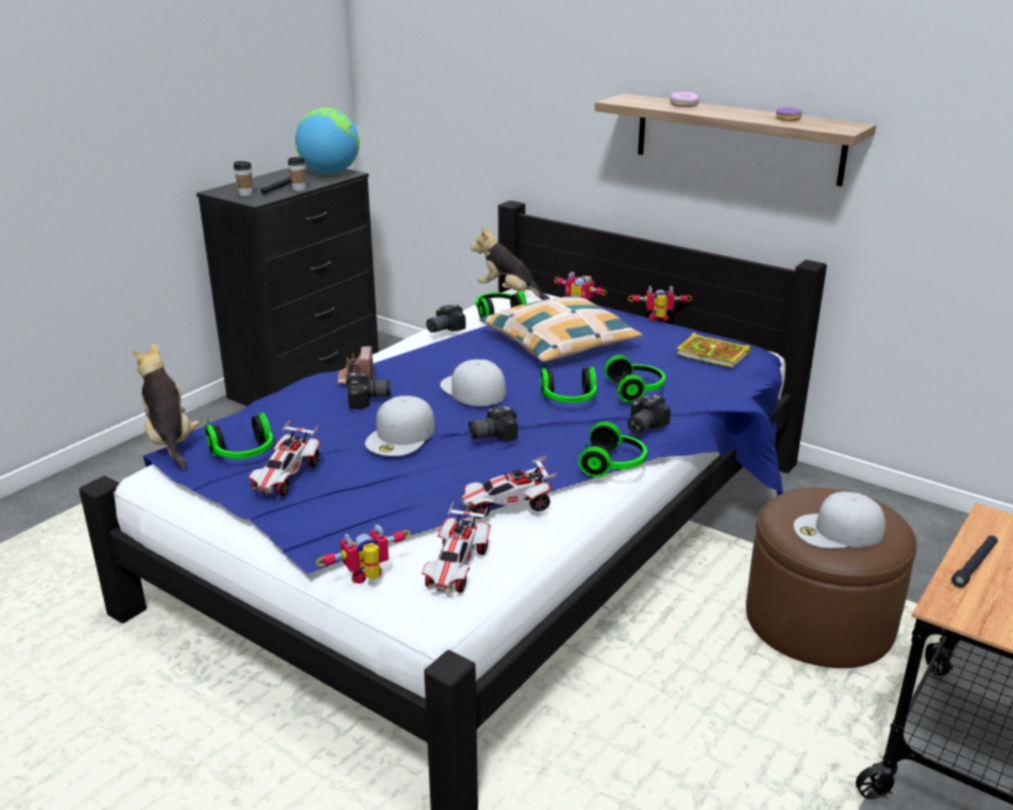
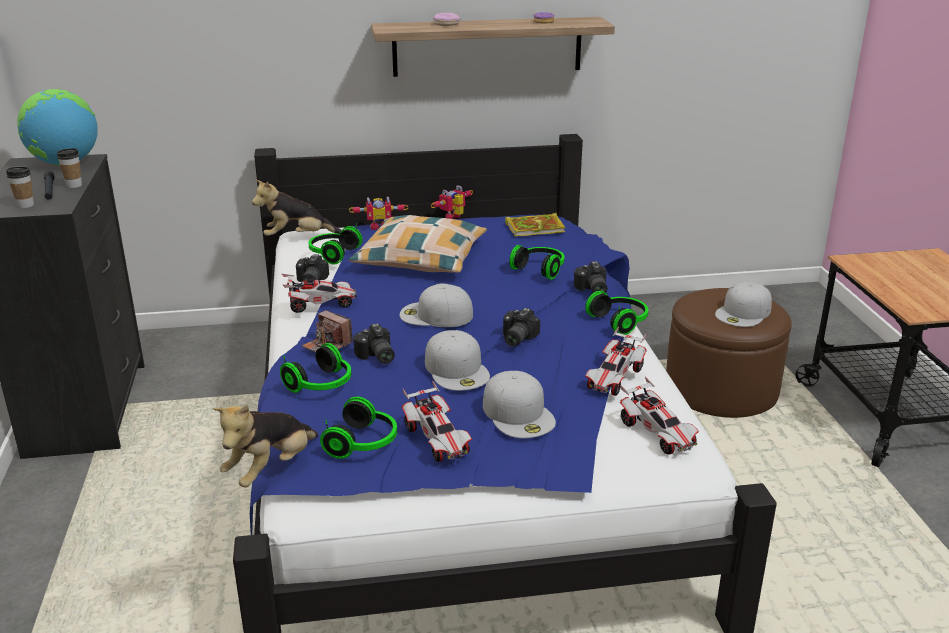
camera: 45 degrees left, 0 degrees up
plush toy [133,343,200,469] -> plush toy turned 75 degrees counterclockwise [213,404,318,487]
toy robot [316,525,411,584] -> none
camera [346,372,390,409] -> camera turned 120 degrees clockwise [353,323,395,364]
headphones [540,361,597,403] -> headphones moved to [280,343,351,393]
black flashlight [951,535,998,588] -> none
none -> toy car [282,274,357,313]
none -> white cap [483,371,556,438]

